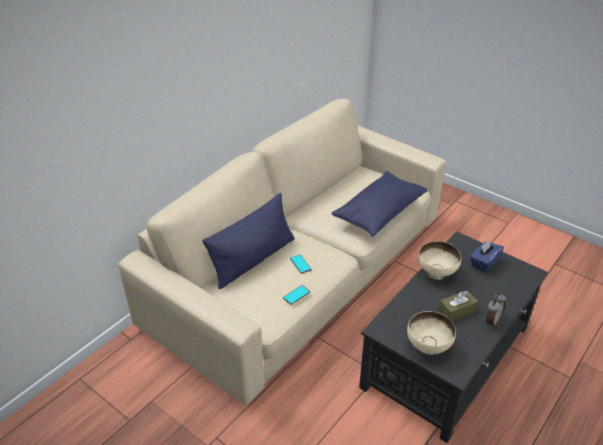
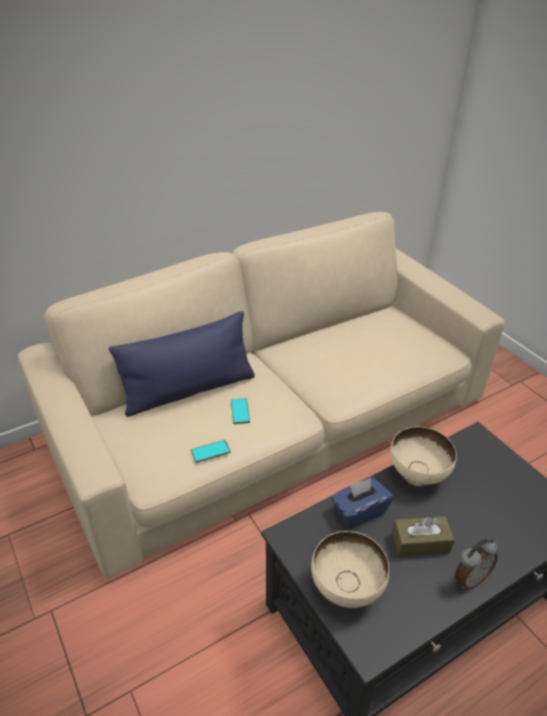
camera: 20 degrees right, 0 degrees up
blue pillow [332,171,427,237] -> none
blue tissue box [470,240,504,272] -> blue tissue box moved to [331,478,393,528]

